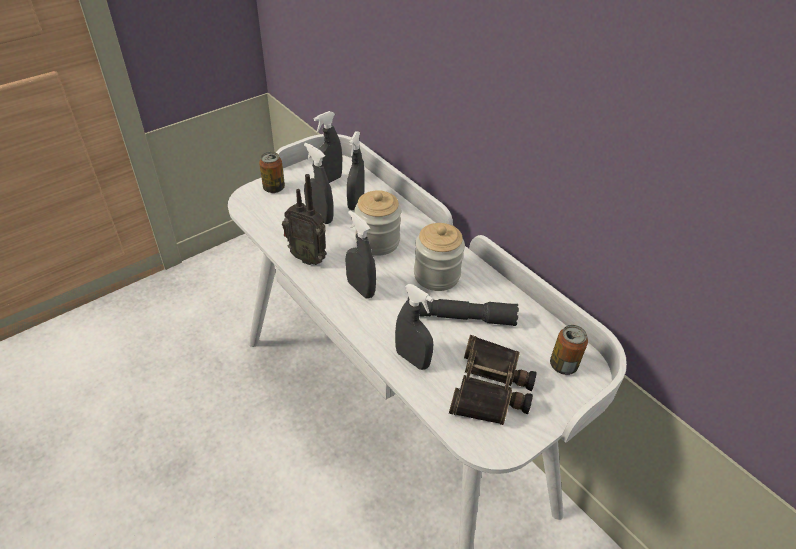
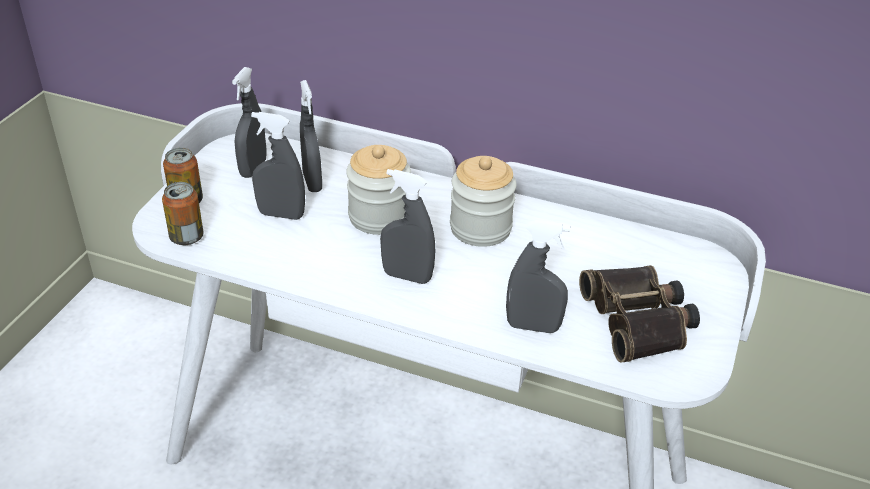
camera: 30 degrees left, 5 degrees down
radio [282,174,327,265] -> none
grey flashlight [408,297,519,326] -> none
can [550,325,588,375] -> can moved to [162,182,204,245]

